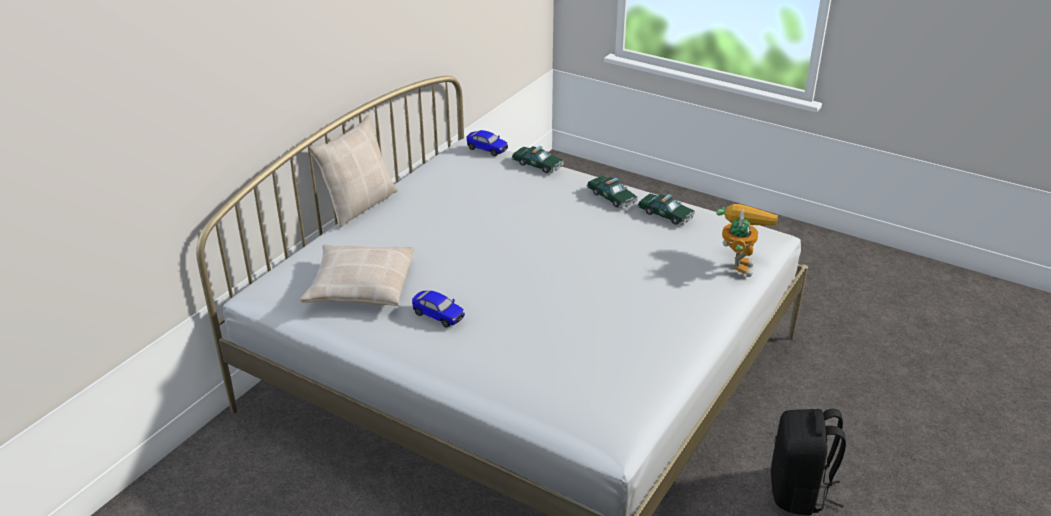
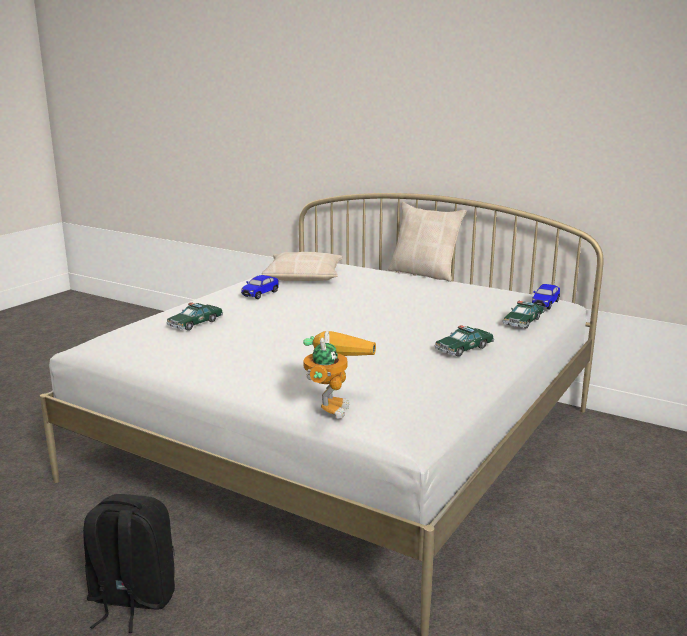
camera: 90 degrees right, 15 degrees down
toy car [637,194,695,225] -> toy car moved to [167,302,223,331]
toy robot [716,204,778,277] -> toy robot turned 90 degrees counterclockwise [303,331,376,419]

